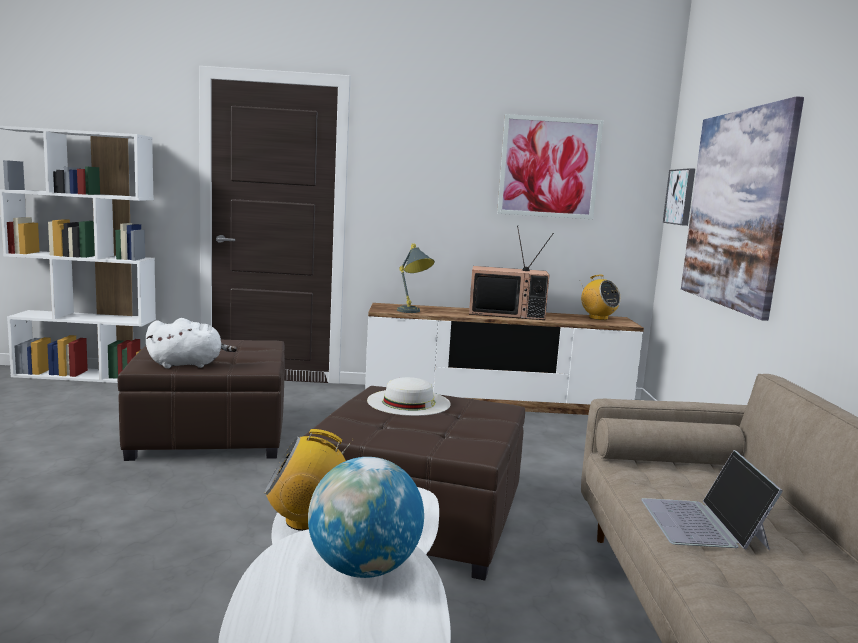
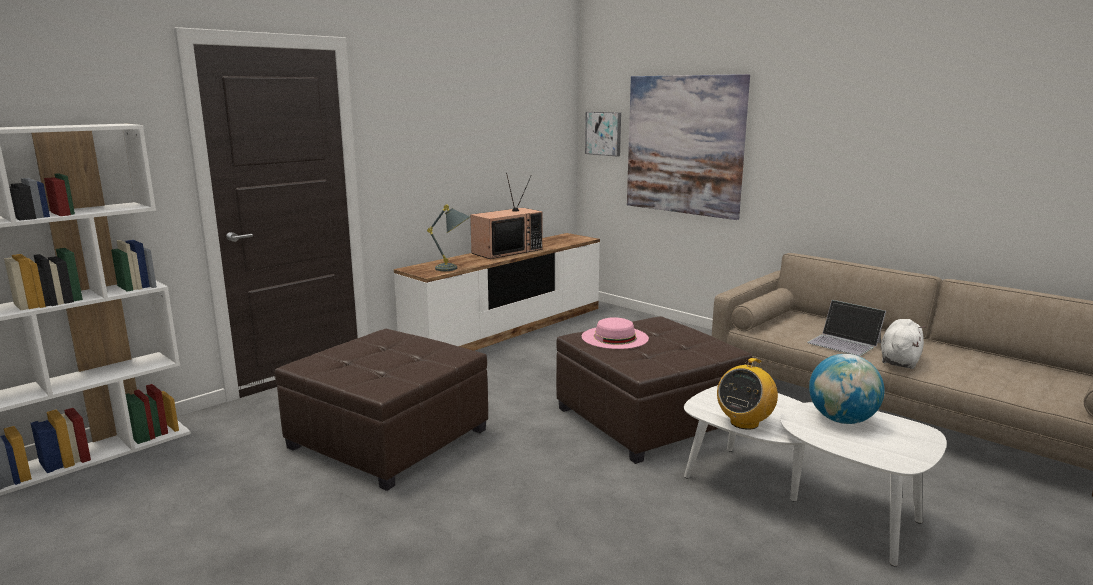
camera: 45 degrees left, 5 degrees up
white plush toy [146,318,237,369] -> white plush toy moved to [881,319,926,369]
white hat [367,377,451,416] -> pink hat [582,317,649,349]
picture [497,114,603,219] -> none
radio [580,275,621,320] -> none

